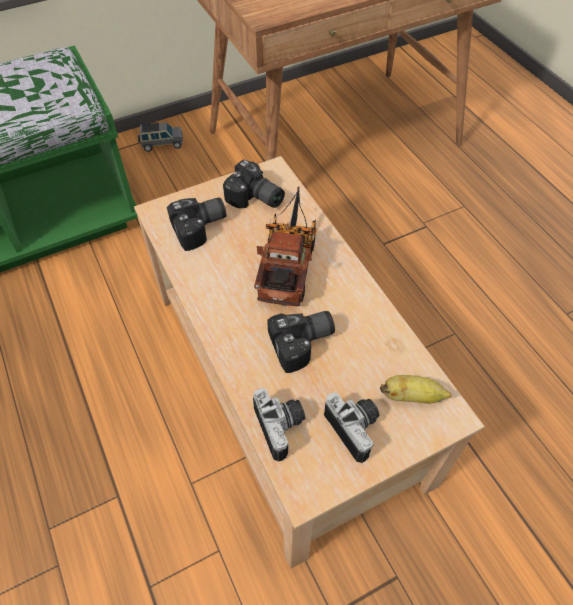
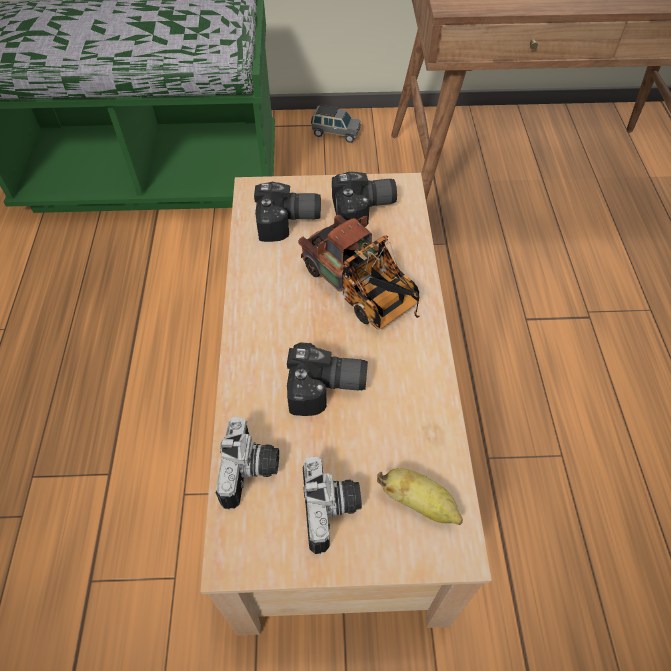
camera: 25 degrees right, 0 degrees up
camera [223,160,285,208] -> camera turned 75 degrees counterclockwise [332,172,397,225]
toy truck [254,186,317,306] -> toy truck turned 105 degrees clockwise [298,215,420,330]

